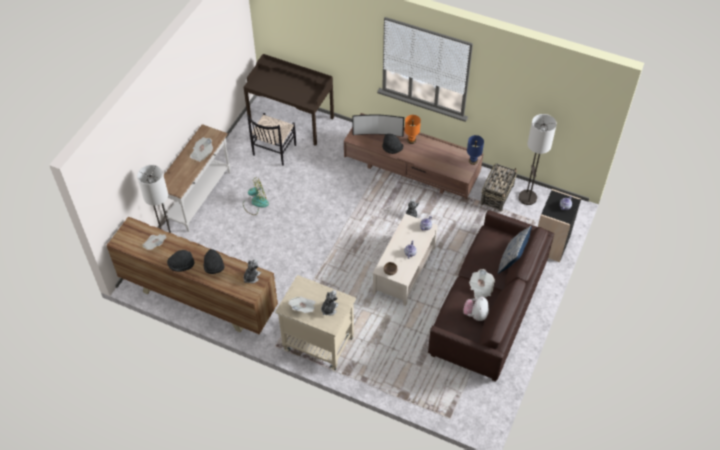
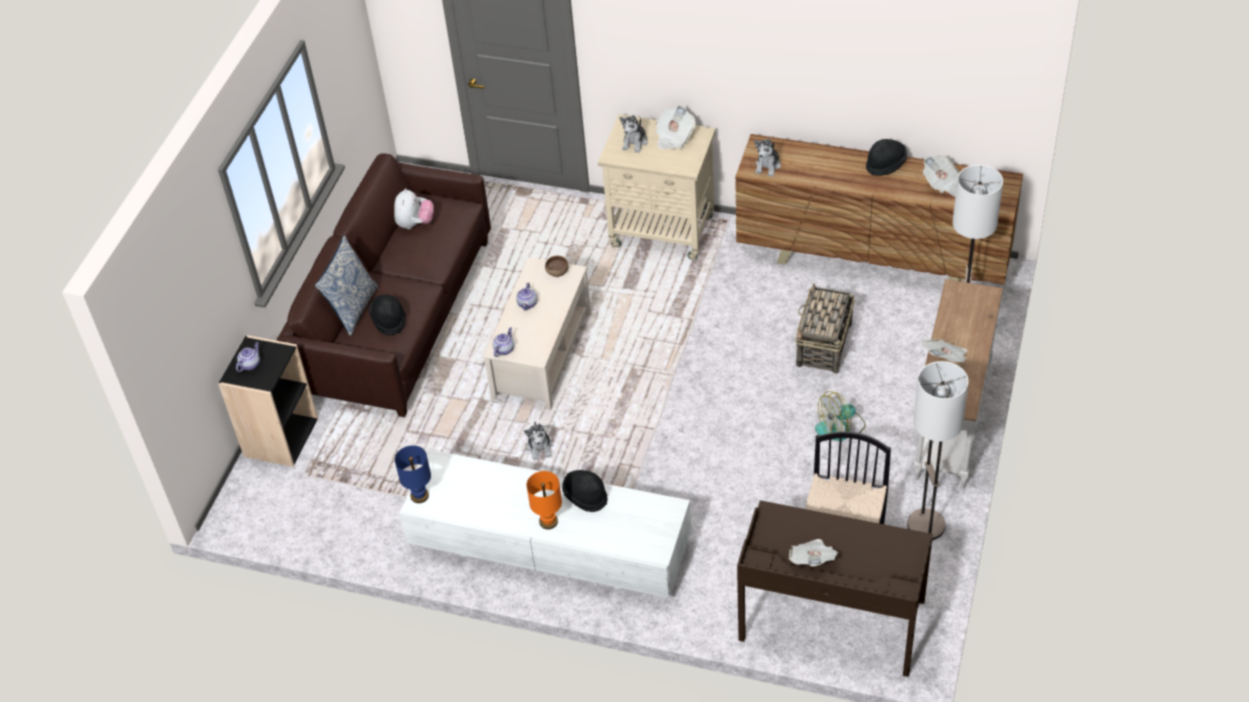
camera: 175 degrees right, 5 degrees down
black hat [203,249,225,274] -> black hat moved to [369,294,406,336]
brown tv stand [344,113,483,200] -> white tv stand [399,449,691,598]
television [352,114,404,137] -> none
newspaper [469,269,495,299] -> newspaper moved to [789,539,838,566]
basket [480,163,517,212] -> basket moved to [796,284,855,374]
floor lamp [519,114,557,205] -> floor lamp moved to [907,361,969,540]

